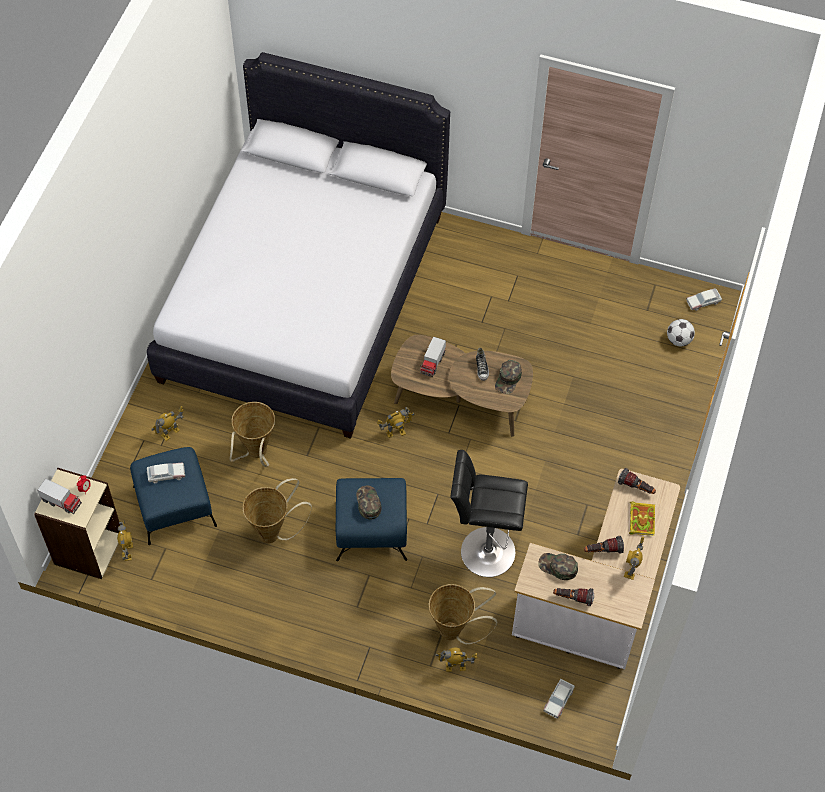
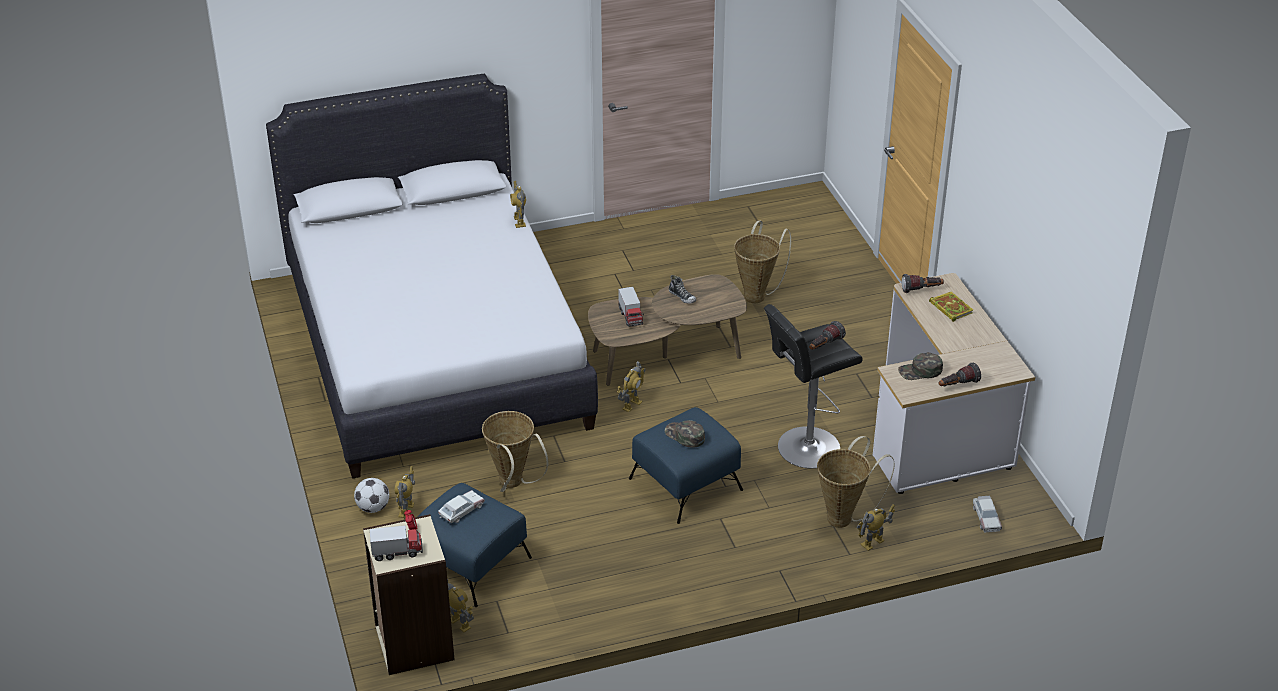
camera: 35 degrees left, 20 degrees down
basket [243,478,312,543] -> basket moved to [734,220,791,303]
green cap [495,360,522,394] -> none
flashlight [584,536,624,554] -> flashlight moved to [809,321,846,350]
toy robot [624,536,644,580] -> toy robot moved to [510,181,526,228]
football [667,319,695,346] -> football moved to [354,478,389,513]
toy car [686,288,722,311] -> none

